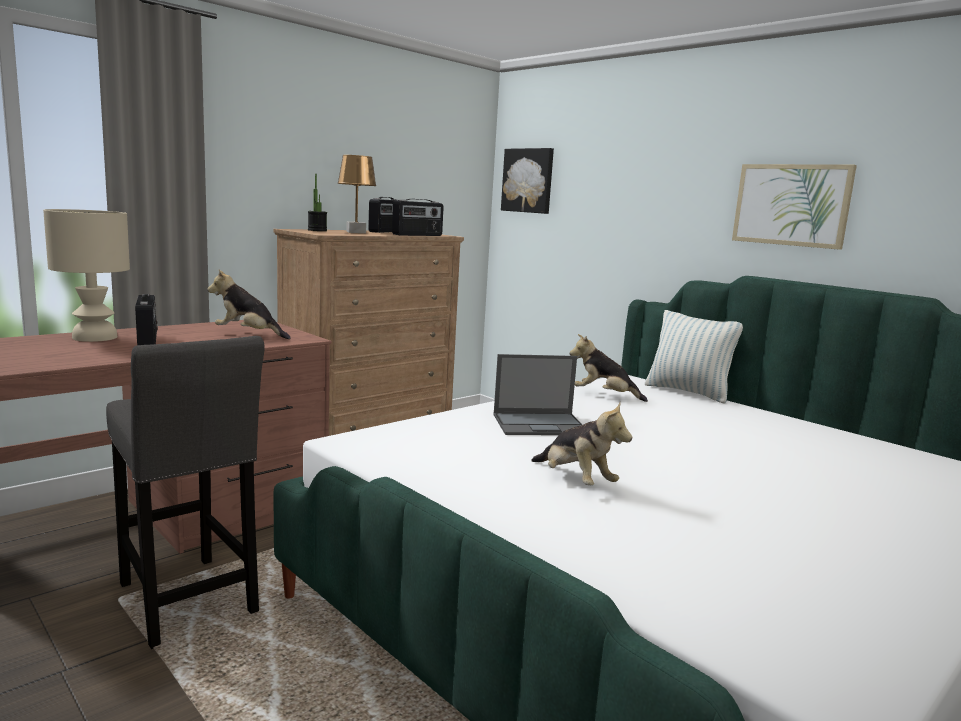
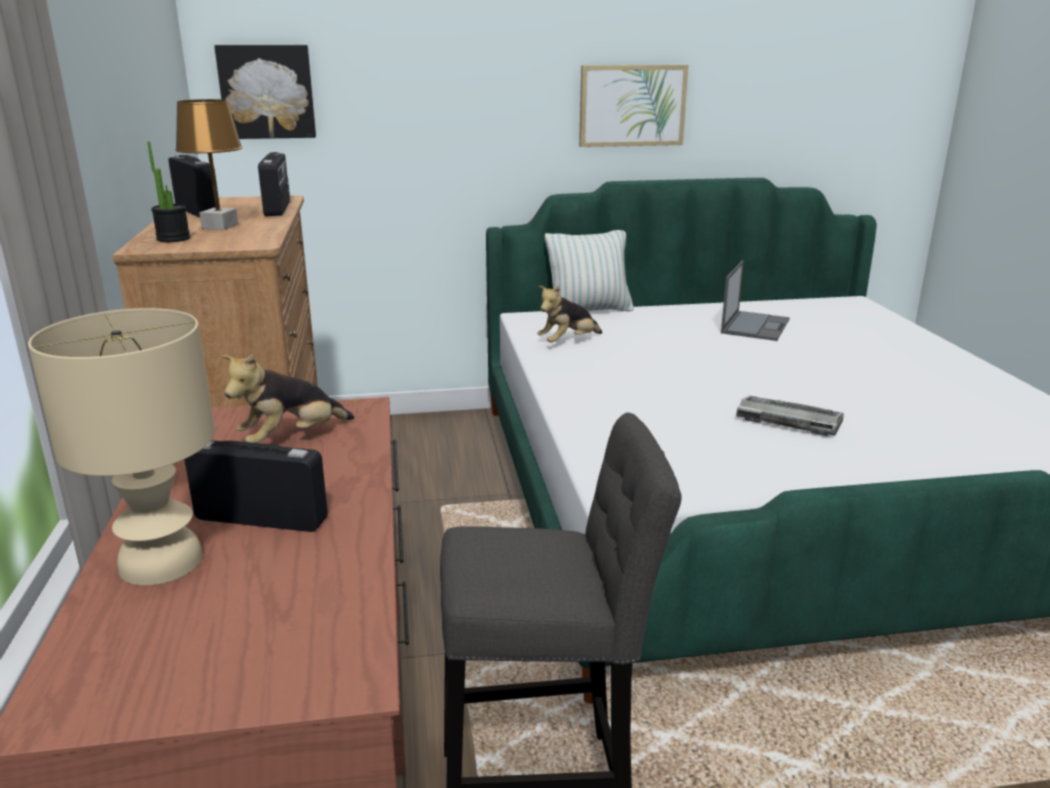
camera: 55 degrees left, 10 degrees up
laptop [493,354,582,435] -> laptop moved to [721,260,790,341]
plush toy [531,403,632,485] -> keyboard [736,396,844,436]

